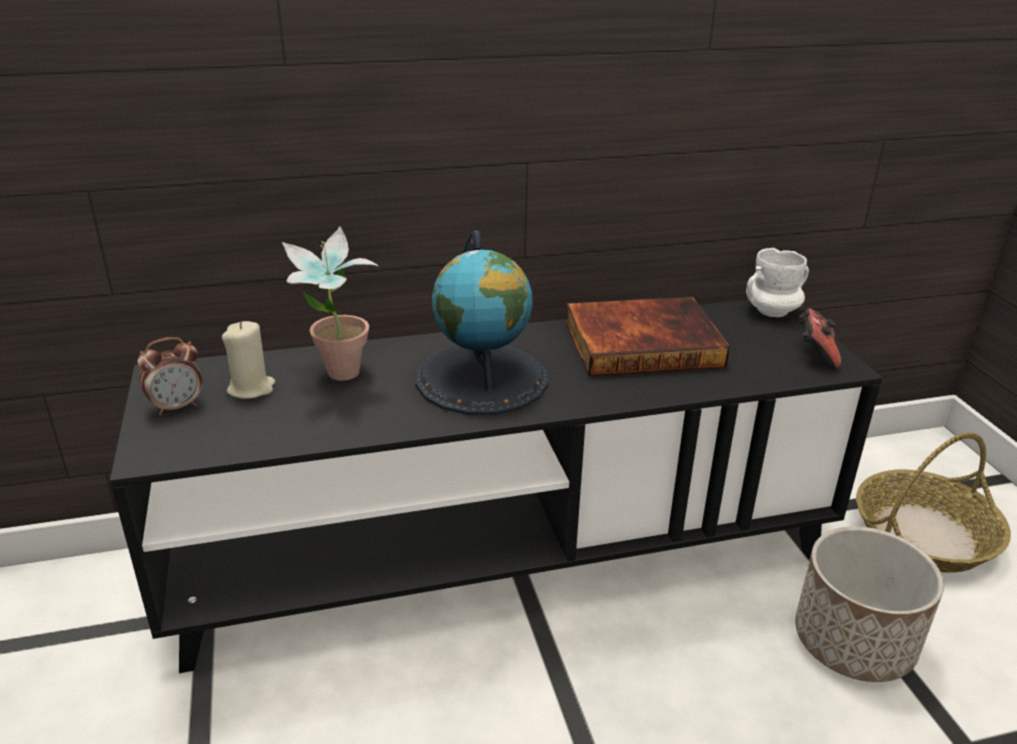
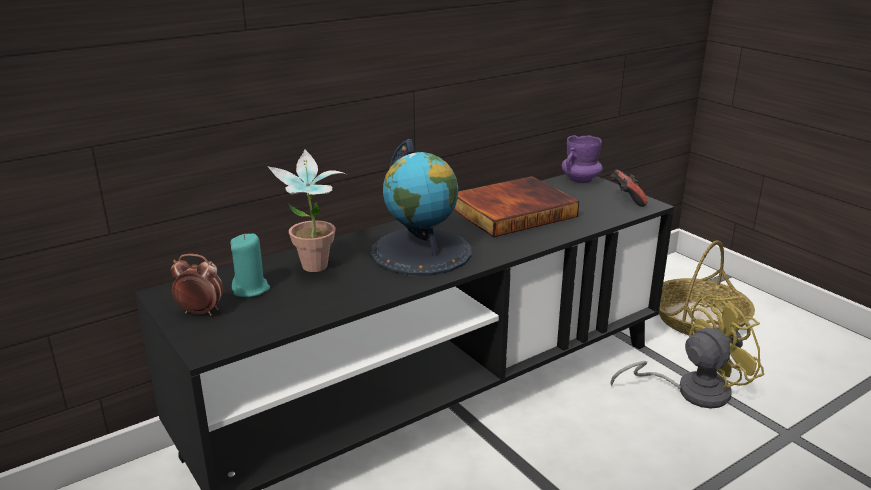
camera: 20 degrees left, 5 degrees down
alarm clock [138,337,202,415] -> alarm clock turned 120 degrees counterclockwise [171,254,223,316]
beige candle [222,321,275,399] -> turquoise candle [230,233,270,297]
white mug [746,248,809,317] -> purple mug [561,135,603,183]
planter [795,526,944,682] -> yellow fan [610,295,765,409]

